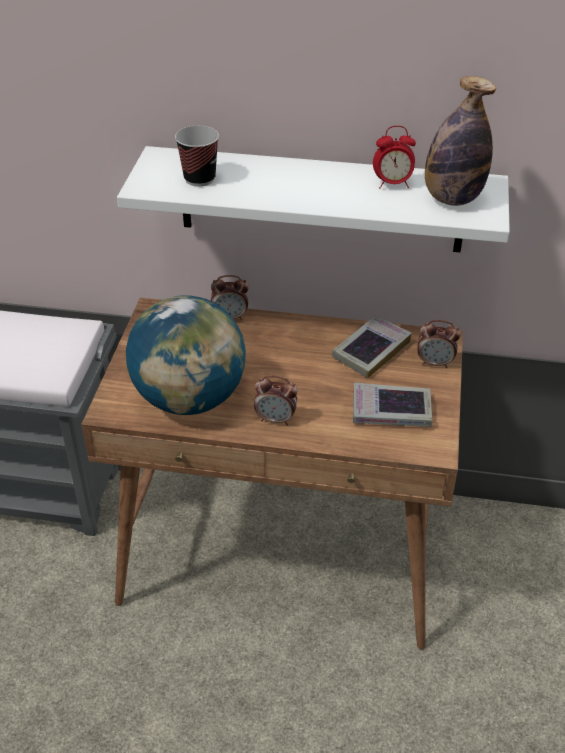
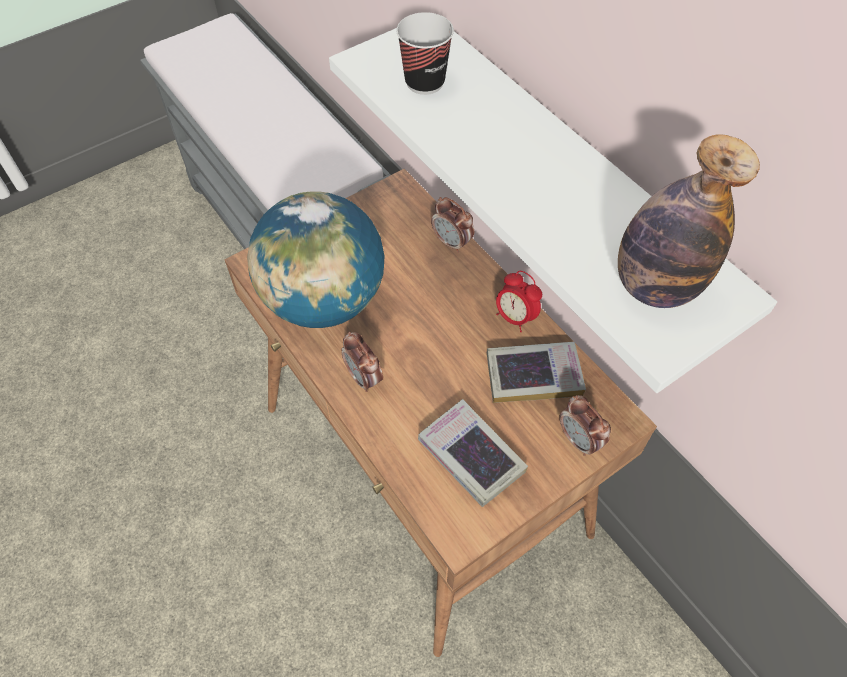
camera: 45 degrees right, 15 degrees up
alarm clock [373,126,416,189] -> alarm clock moved to [496,271,542,332]

